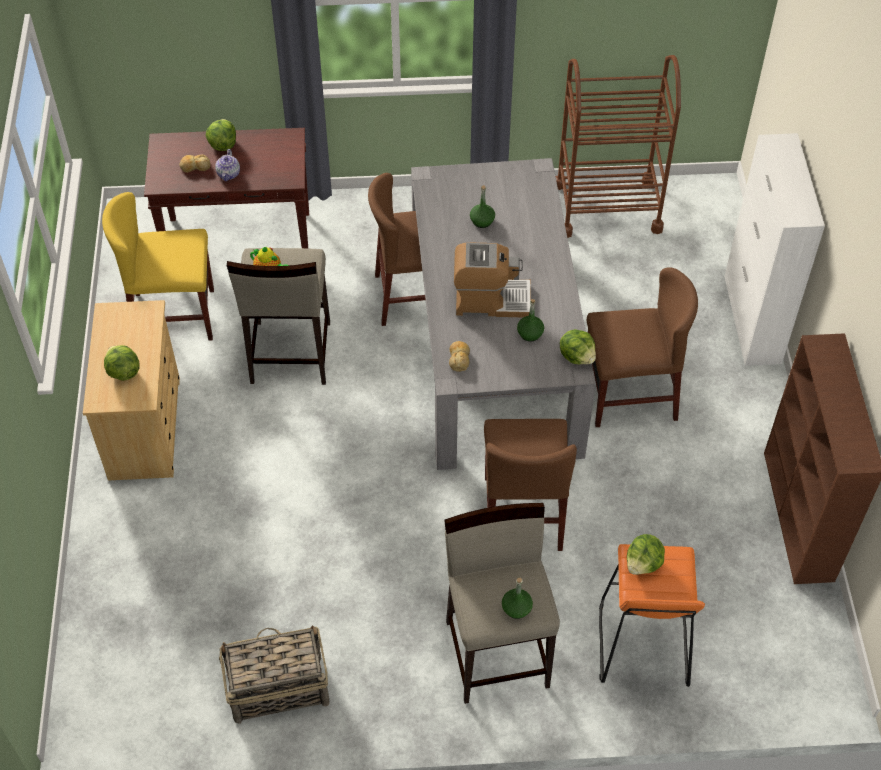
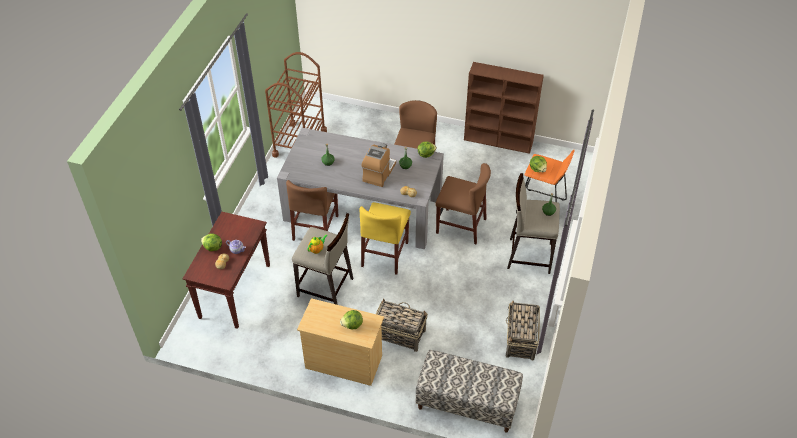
camera: 70 degrees left, 5 degrees down
yellow chair [102,192,214,341] -> yellow chair moved to [360,202,411,275]
white cabinet [724,133,825,366] -> none
none -> basket [376,298,428,352]
none -> bench [416,350,523,433]

